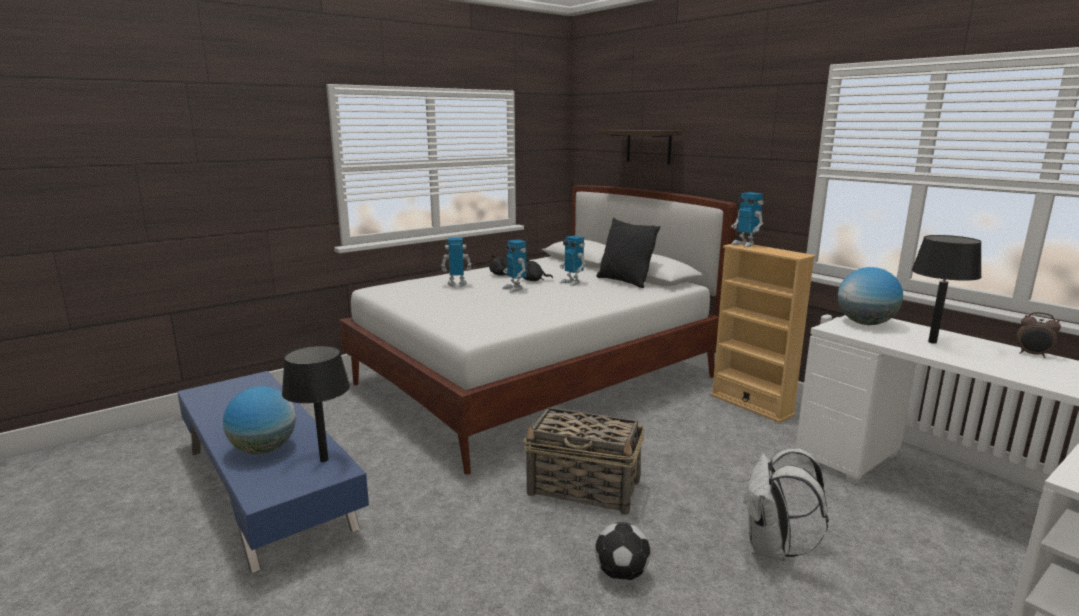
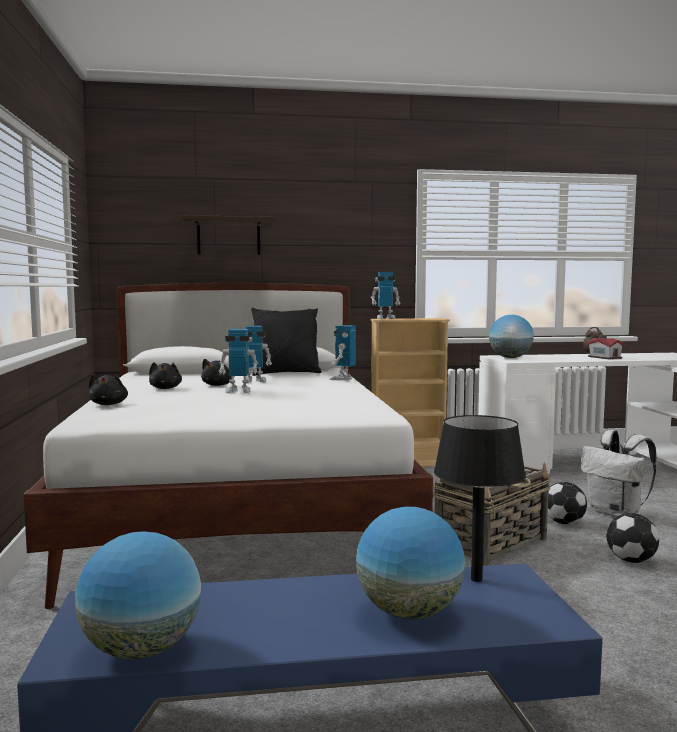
camera: 60 degrees left, 10 degrees down
toy robot [441,237,472,287] -> toy robot moved to [329,325,356,380]
black table lamp [911,235,982,344] -> none
none -> globe [75,531,201,659]
none -> black plush toy [89,374,128,405]
none -> football [548,482,587,524]
none -> toy house [586,335,626,359]

